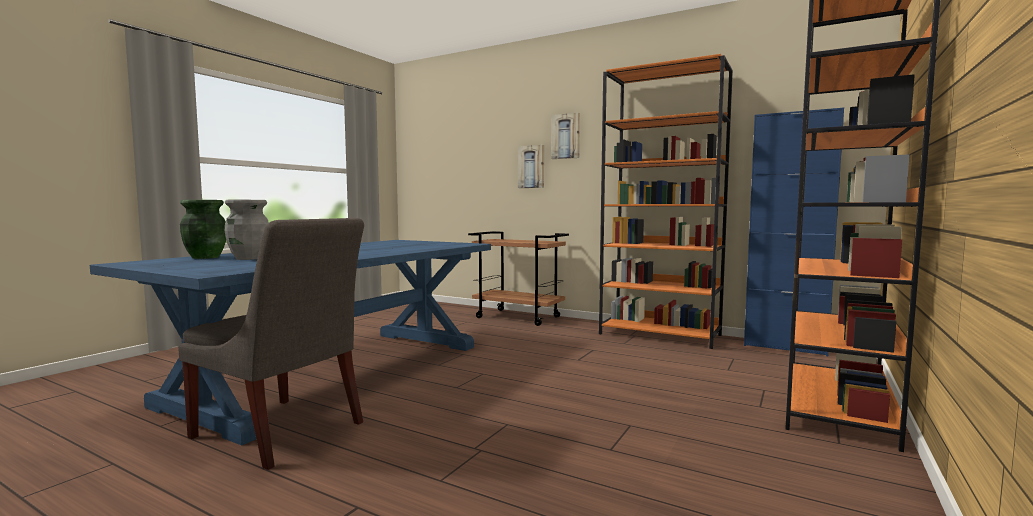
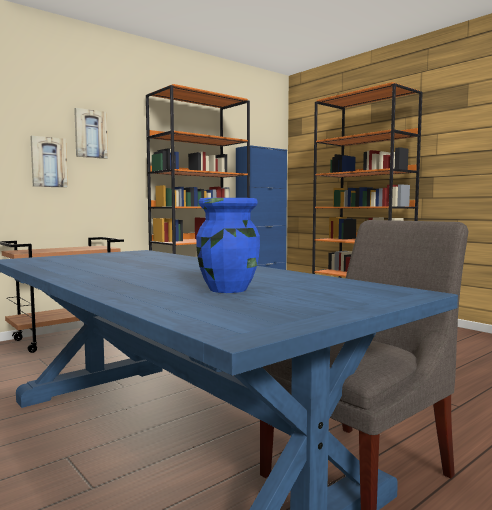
camera: 70 degrees left, 0 degrees up
green vase [180,200,226,259] -> none
grey vase [225,200,269,260] -> blue vase [196,198,260,293]

